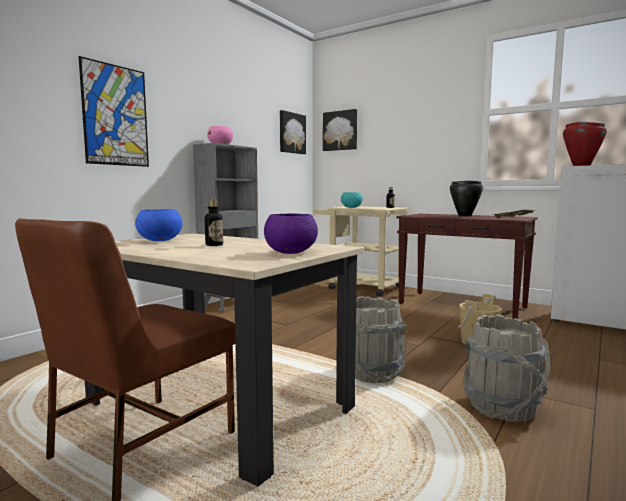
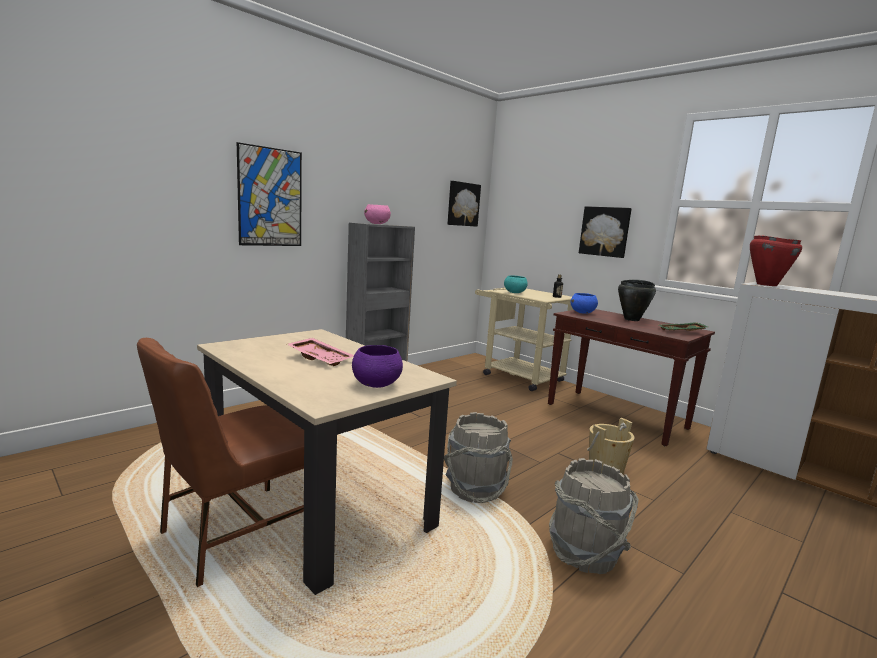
camera: 10 degrees right, 5 degrees up
blue bowl [135,209,183,241] -> blue bowl moved to [570,293,598,314]
bottle [205,200,223,246] -> pink tray [287,338,354,366]
picture [323,109,357,151] -> picture moved to [579,206,632,258]

